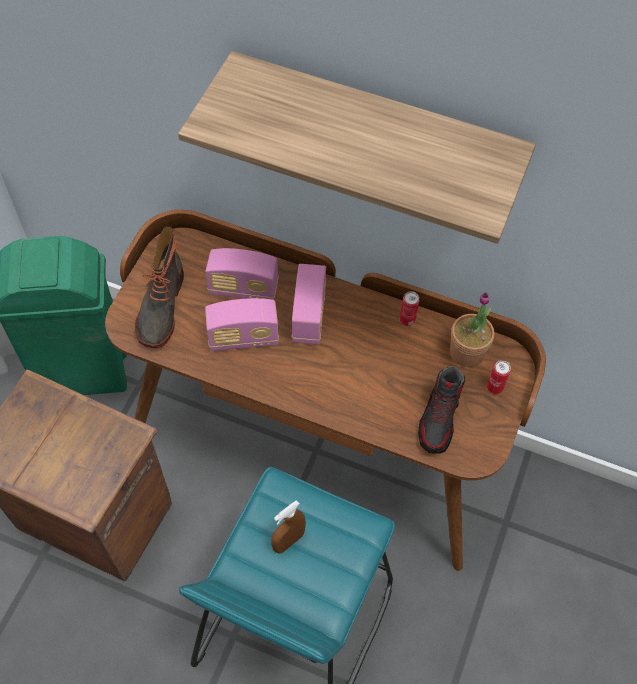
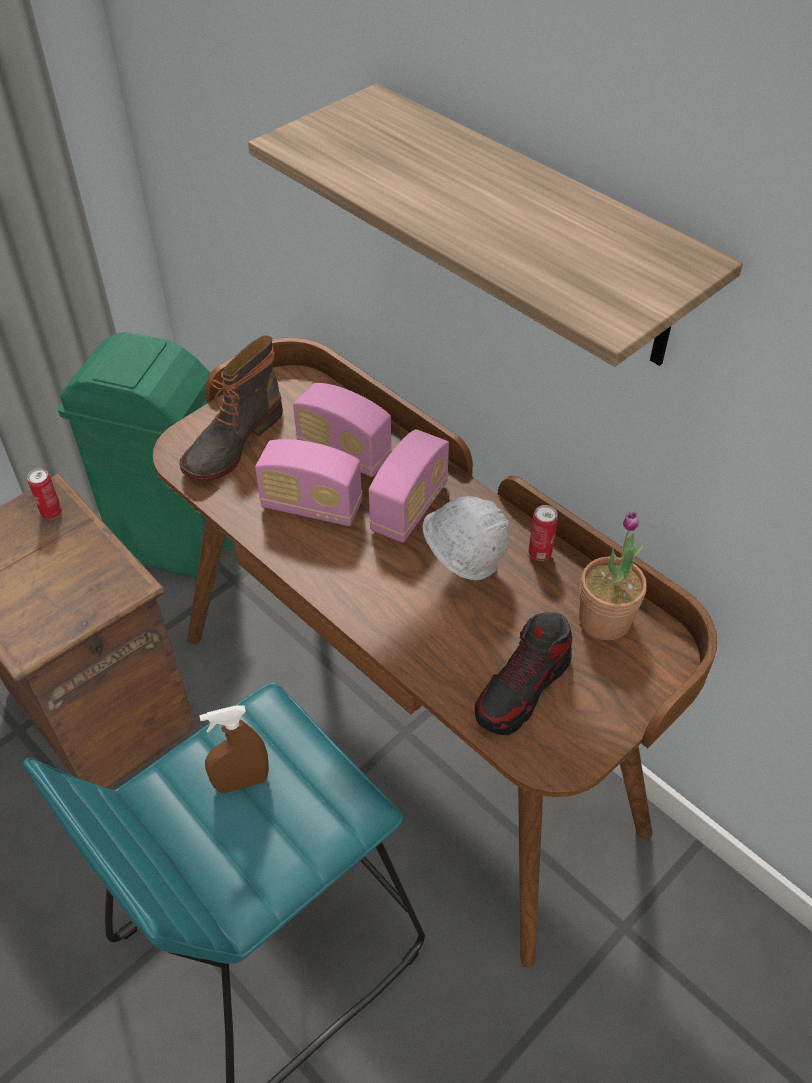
camera: 25 degrees right, 10 degrees down
can [487,360,511,394] -> can moved to [27,468,62,519]
none -> white hard hat [422,496,510,580]

